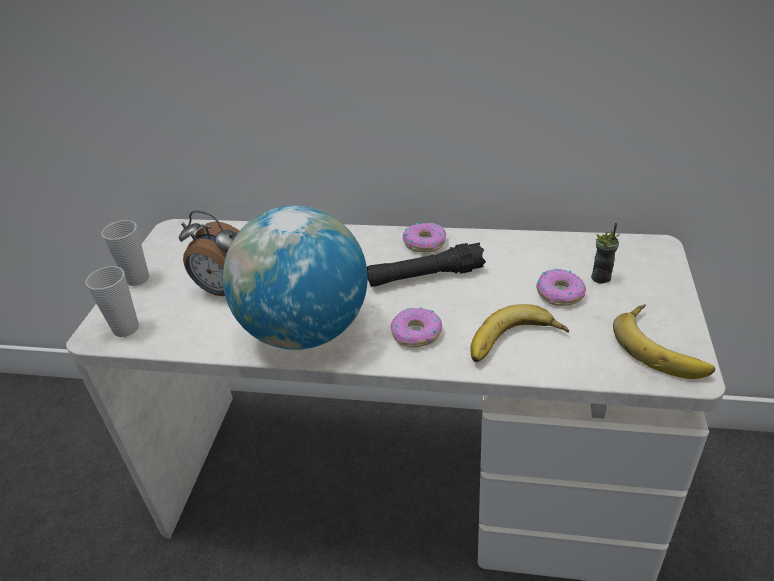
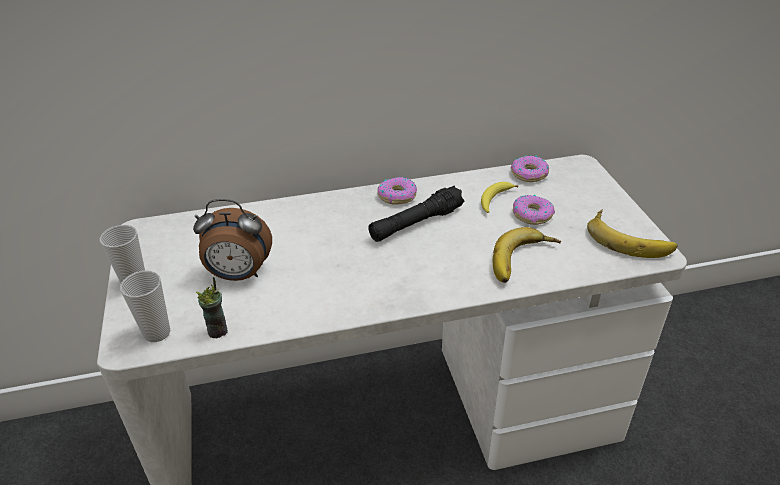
camera: 25 degrees left, 0 degrees up
globe [223,206,368,350] -> none
donut [391,307,442,347] -> donut moved to [511,155,549,182]
cup [591,223,620,284] -> cup moved to [196,277,228,338]
none -> banana [481,182,519,213]

